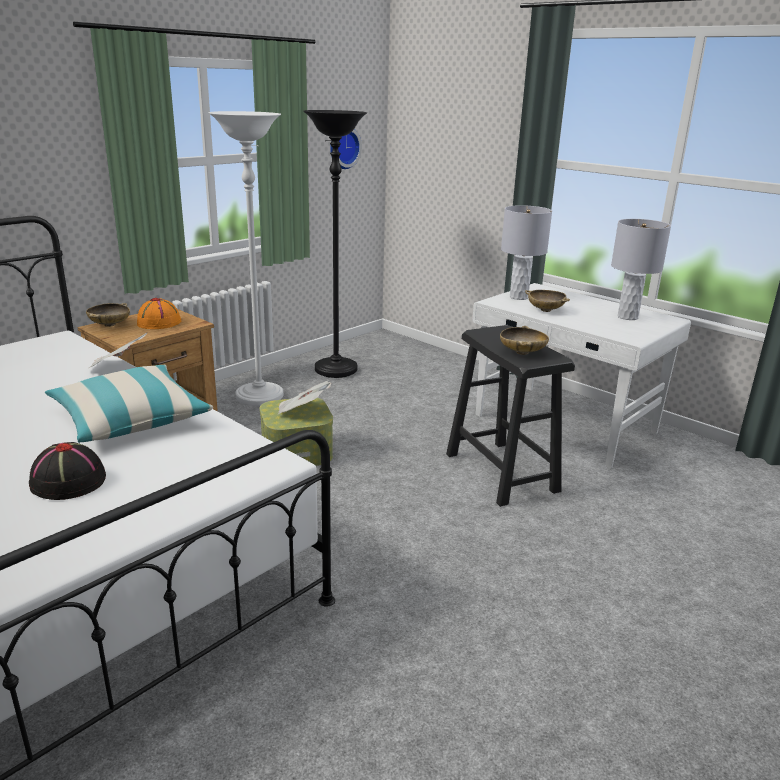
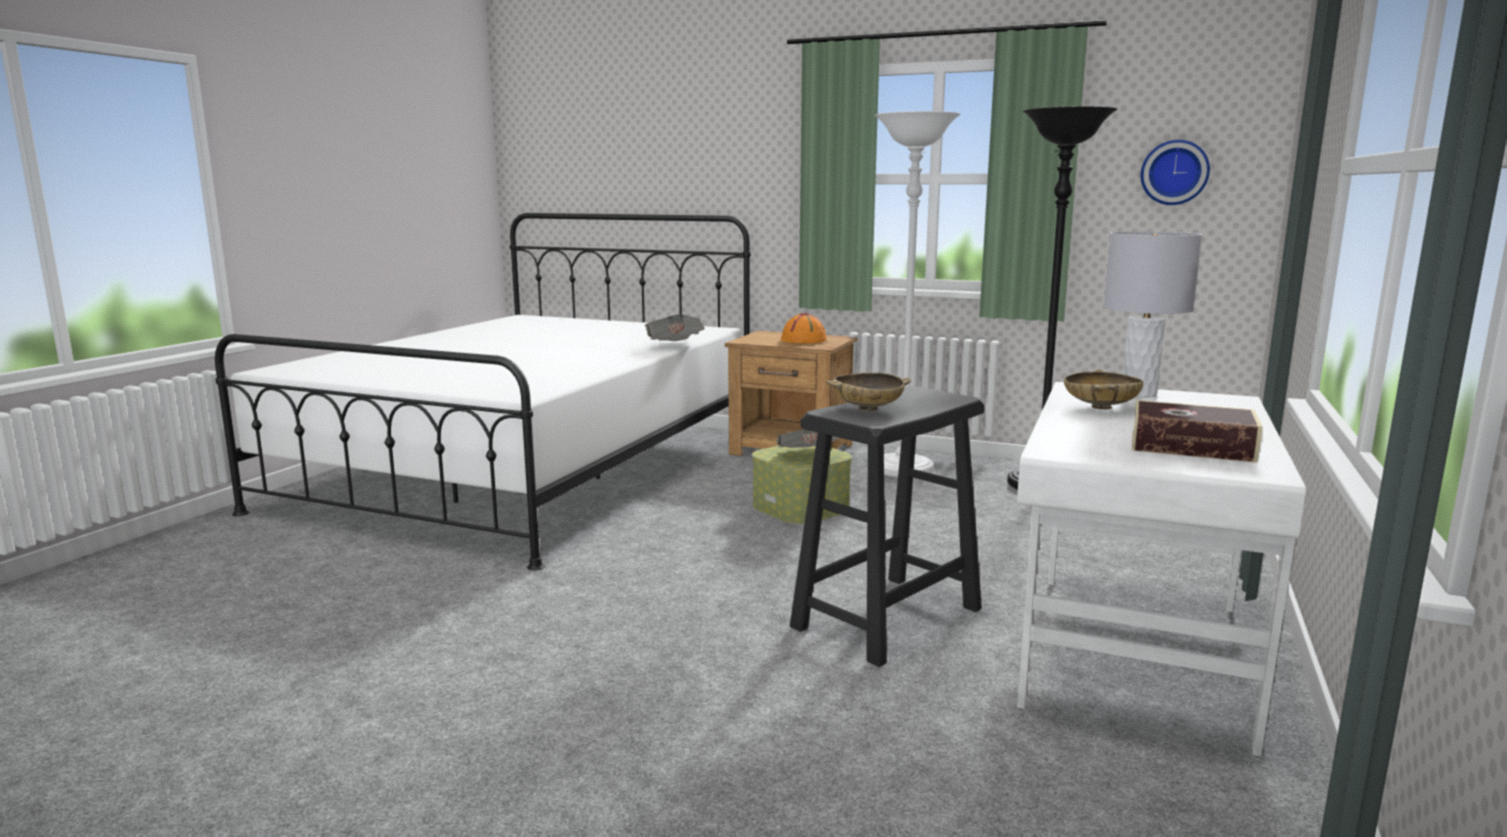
camera: 70 degrees right, 10 degrees down
black hat [29,442,106,500] -> none
pillow [45,365,213,443] -> none
beige bowl [86,303,130,327] -> none
grey table lamp [611,219,671,320] -> book [1132,400,1262,463]

